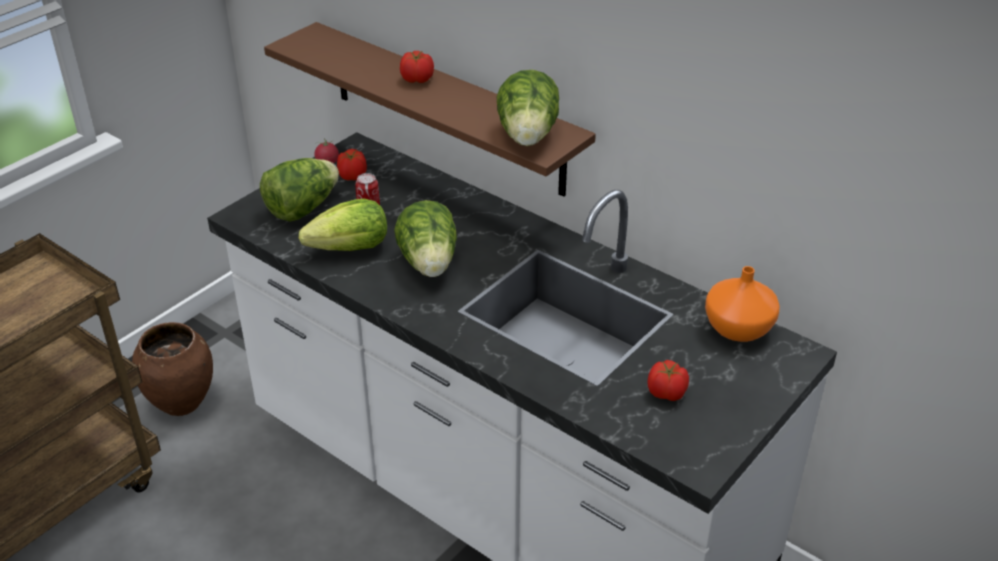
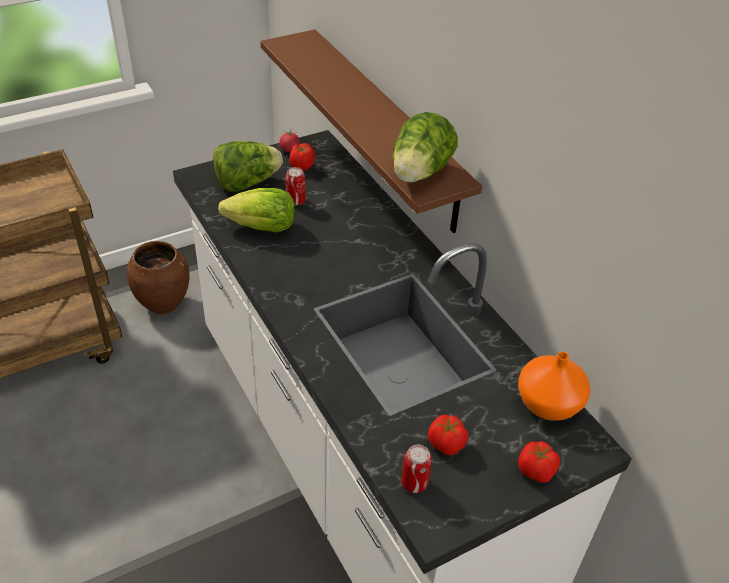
camera: 20 degrees right, 5 degrees up
lettuce [394,200,457,277] -> none
tomato [400,51,434,83] -> tomato moved to [518,441,560,483]
none -> can [401,445,432,493]

